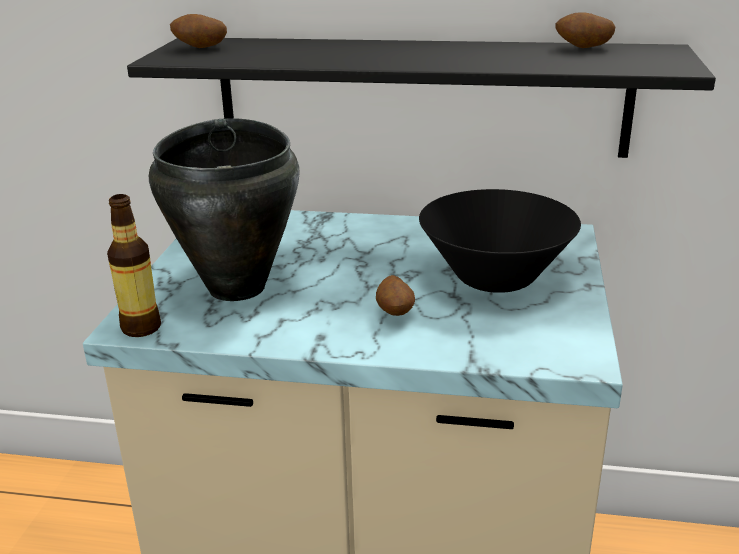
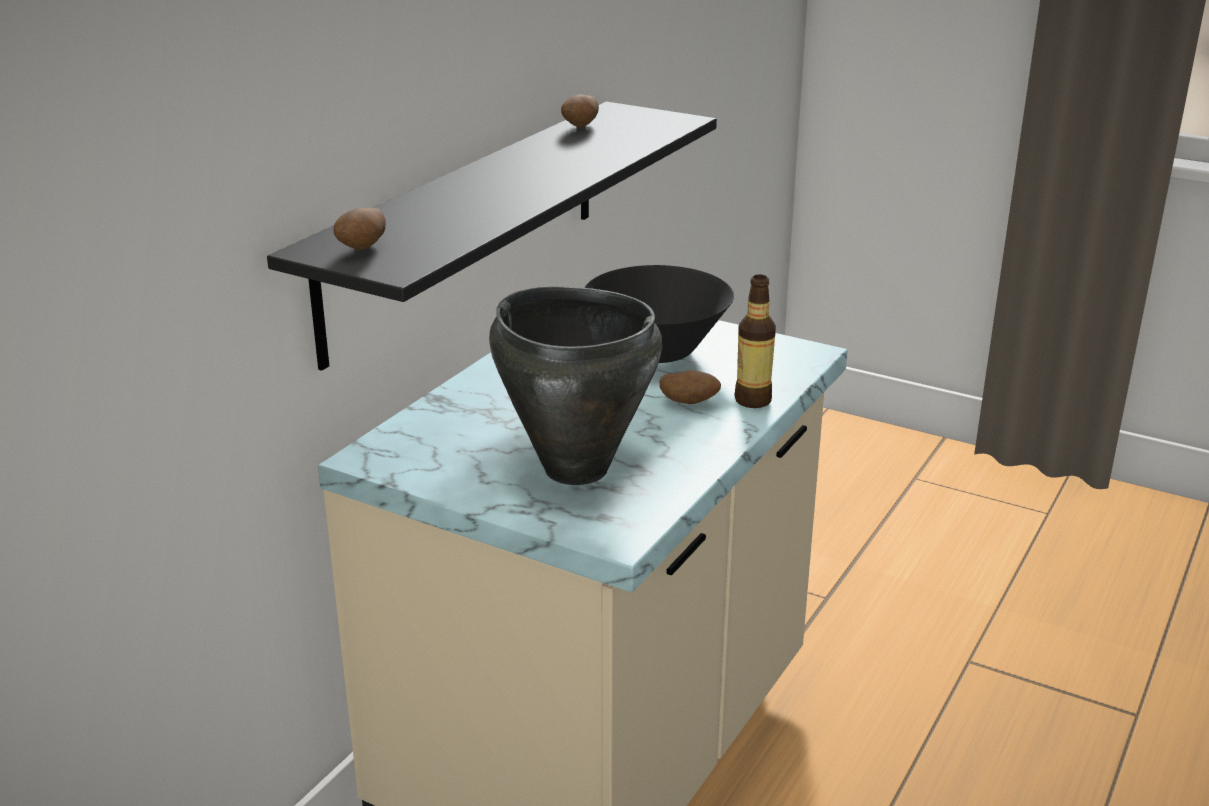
camera: 70 degrees left, 0 degrees up
bottle [107,194,161,337] -> bottle moved to [735,275,776,408]

